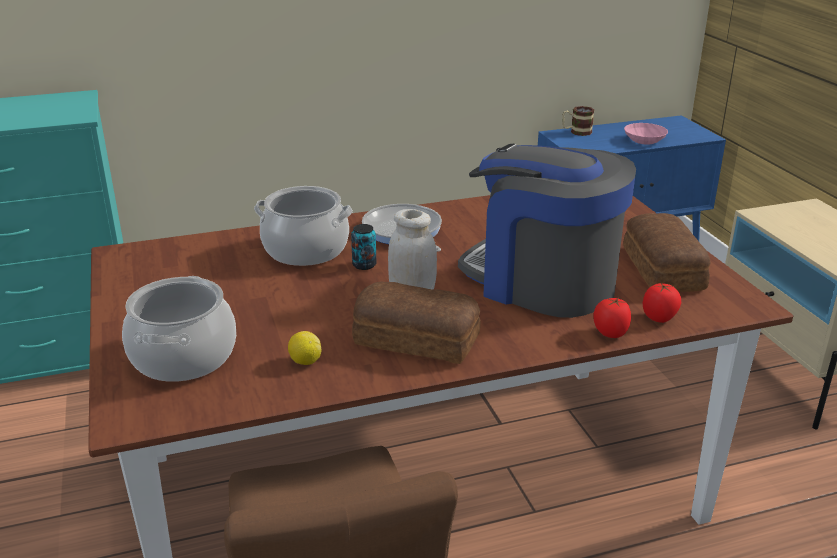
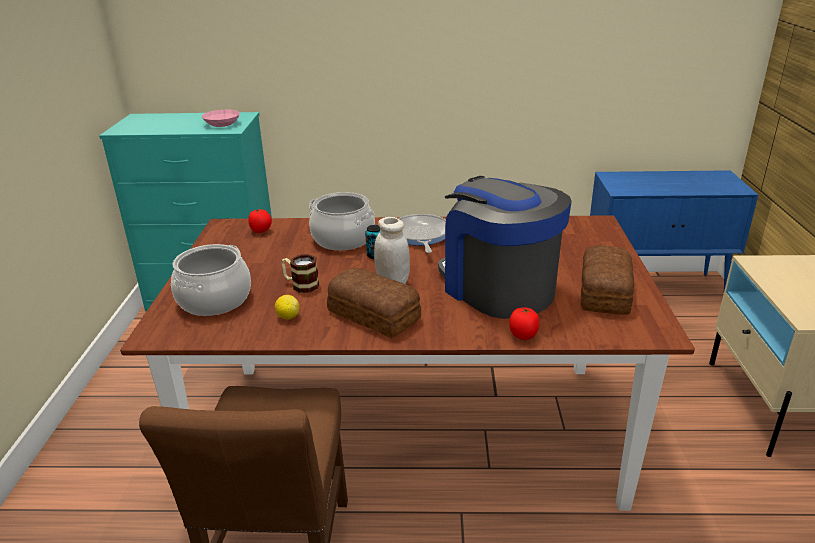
camera: 20 degrees right, 0 degrees up
mug [562,106,594,136] -> mug moved to [281,254,319,293]
pink bowl [624,123,668,144] -> pink bowl moved to [202,110,240,127]
tomato [643,283,681,323] -> tomato moved to [248,209,272,233]

